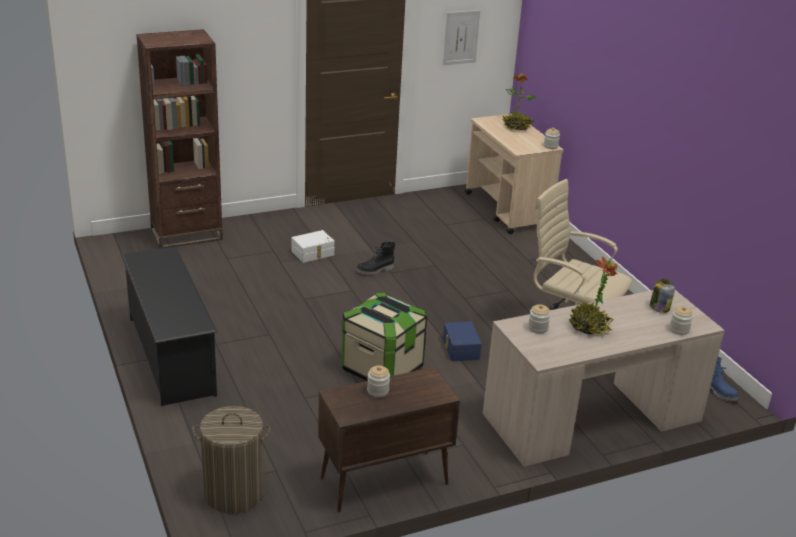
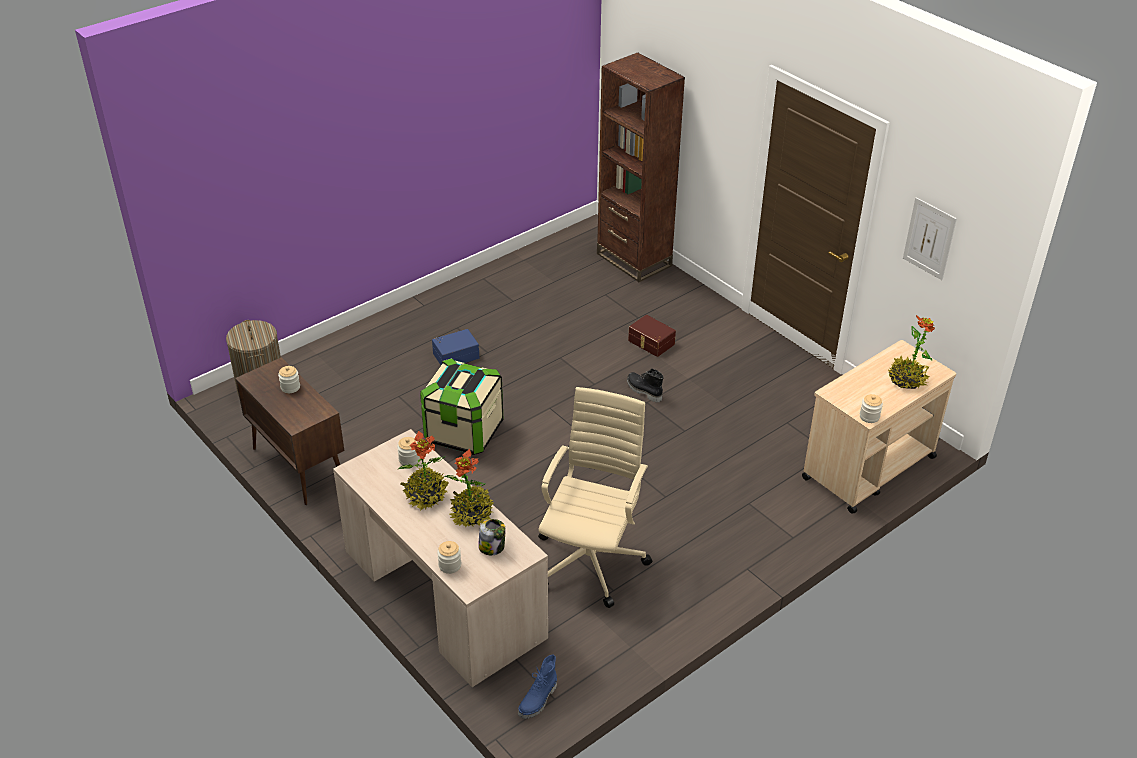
camera: 75 degrees right, 10 degrees up
black shoe rack [121,246,217,406] -> none
white storage box [292,230,335,263] -> brown storage box [628,315,676,357]
blue storage box [443,321,482,361] -> blue storage box moved to [432,329,479,365]
none -> potted plant [444,449,493,527]

